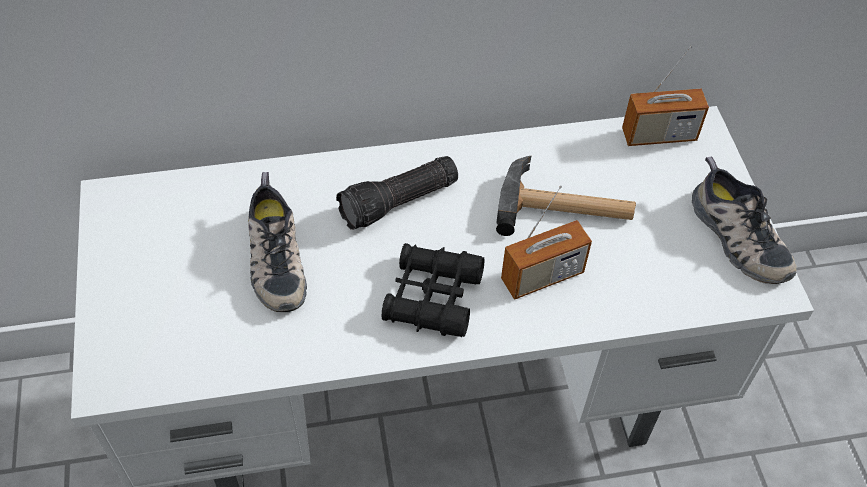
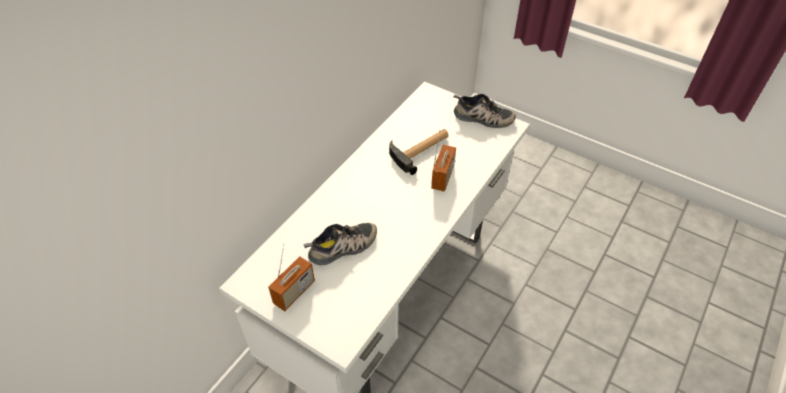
camera: 45 degrees left, 5 degrees down
shoe [248,172,307,312] -> shoe turned 60 degrees counterclockwise [304,223,377,265]
flashlight [336,156,458,230] -> none
black binoculars [382,243,485,337] -> none
radio [622,45,709,146] -> radio moved to [268,244,315,311]

